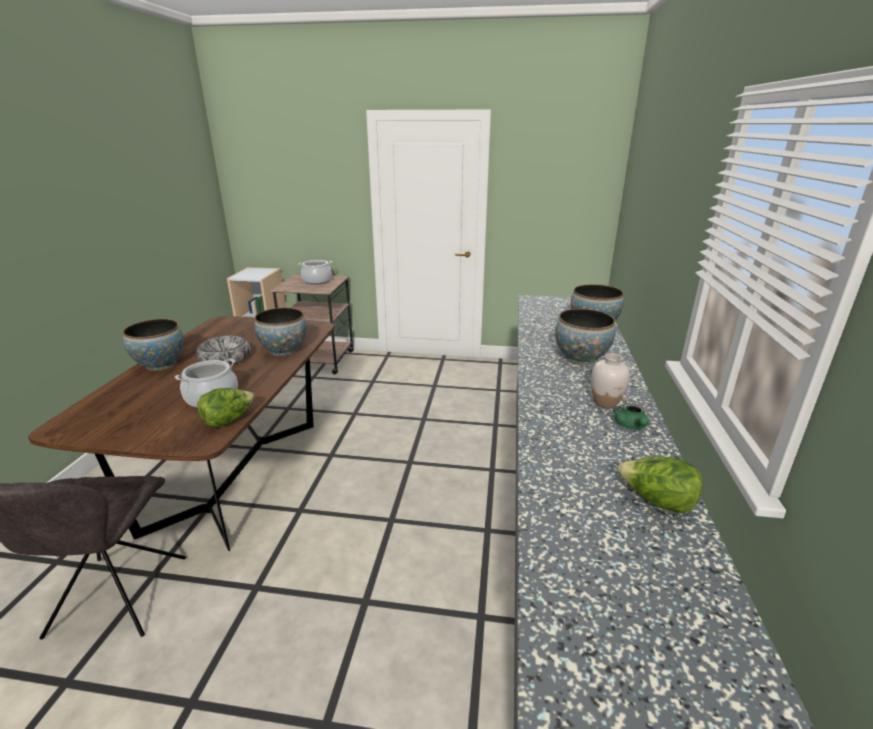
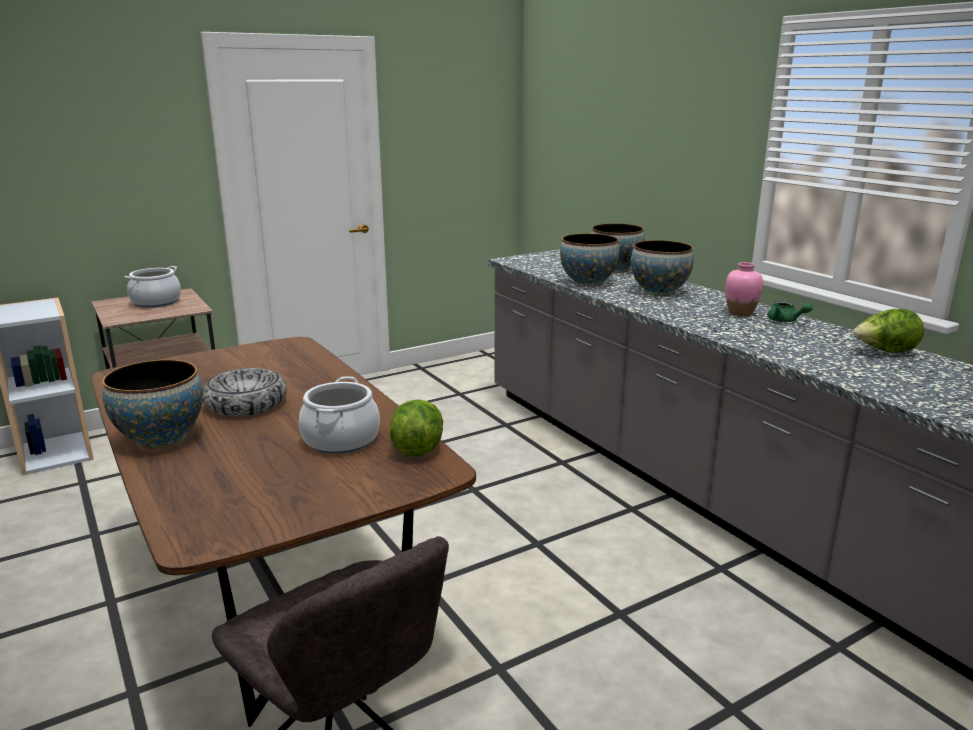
camera: 40 degrees left, 5 degrees down
bowl [254,308,306,356] -> bowl moved to [560,233,620,287]
white vase [591,353,630,408] -> pink vase [725,262,763,316]

